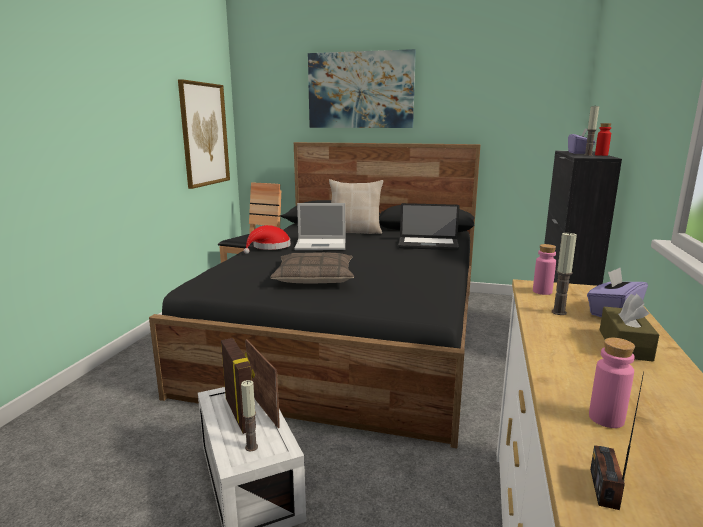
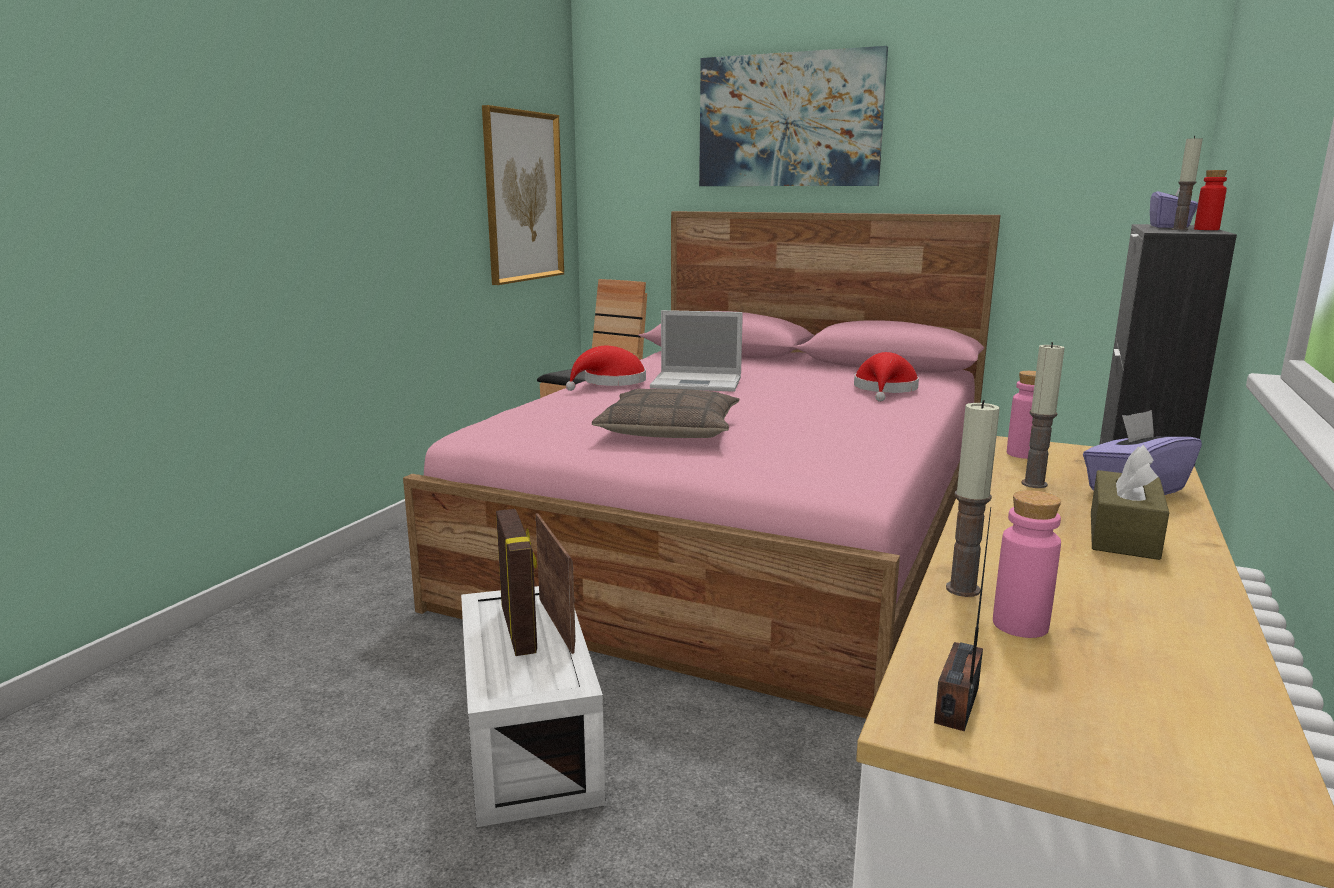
camera: 10 degrees right, 0 degrees up
black bed [149,142,481,448] -> pink bed [403,211,1001,719]
candle [241,380,258,452] -> candle moved to [946,400,1000,597]
beige pillow [329,179,383,234] -> none
laptop [398,203,459,250] -> red hat [854,352,919,402]

